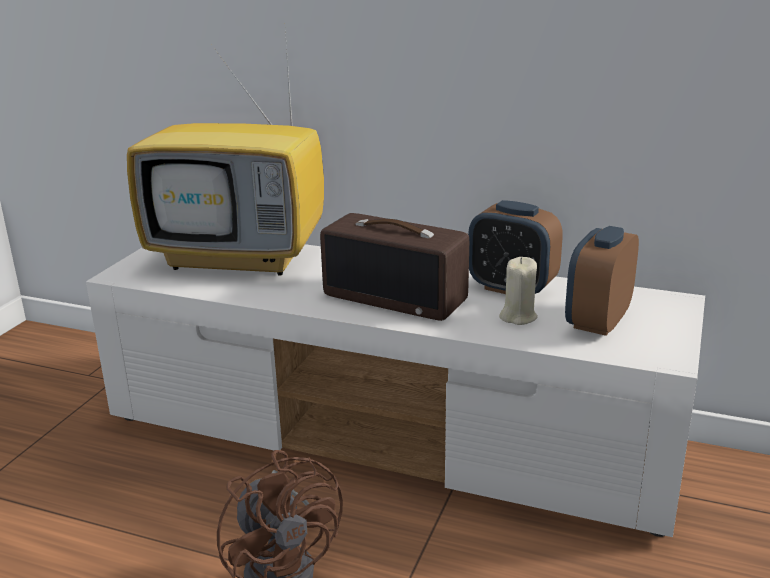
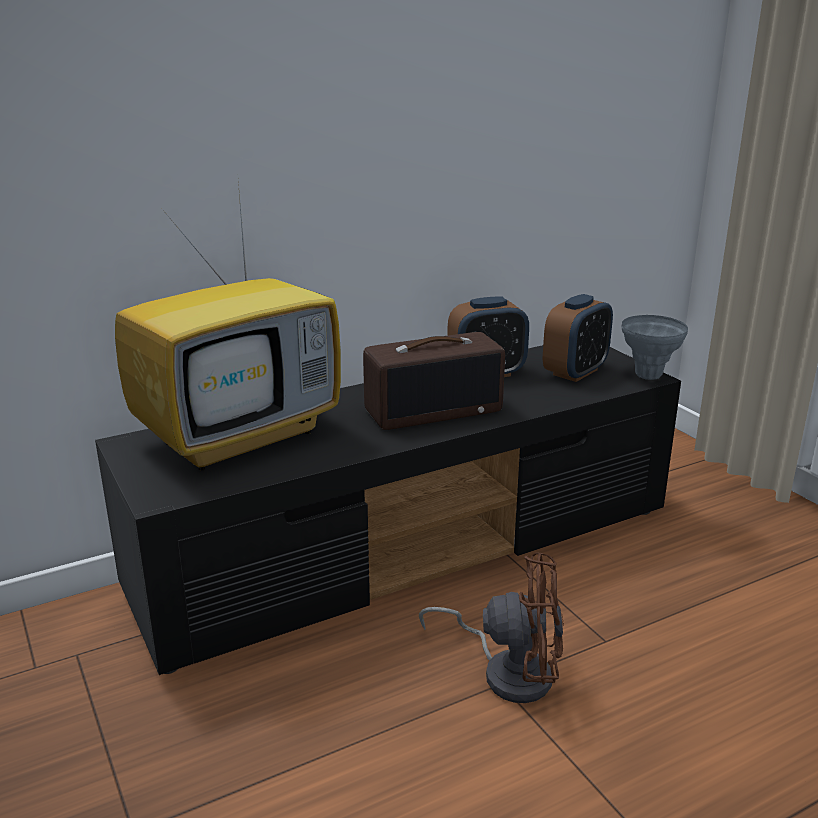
camera: 50 degrees left, 0 degrees up
white tv stand [86,244,705,537] -> black tv stand [95,345,681,675]
beige candle [499,257,538,325] -> none
alarm clock [565,226,639,336] -> alarm clock turned 120 degrees counterclockwise [543,294,613,382]
none -> grey vase [622,315,688,380]

